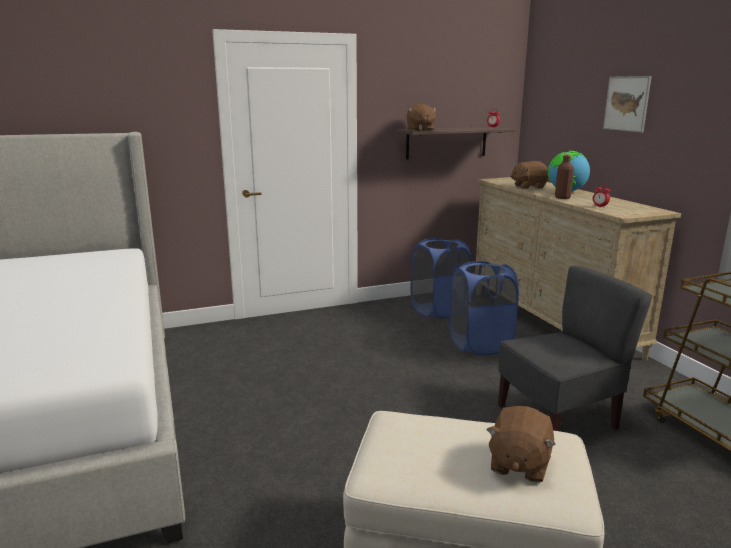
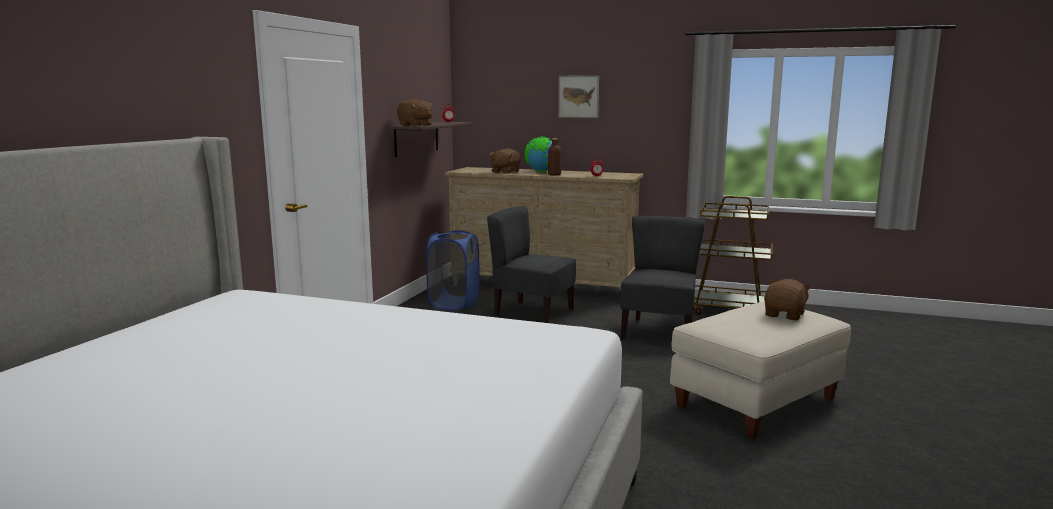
camera: 50 degrees left, 5 degrees down
blue laundry basket [449,261,519,355] -> grey chair [487,206,576,323]
brown plush toy [486,406,556,483] -> brown plush toy turned 120 degrees counterclockwise [764,279,812,320]

